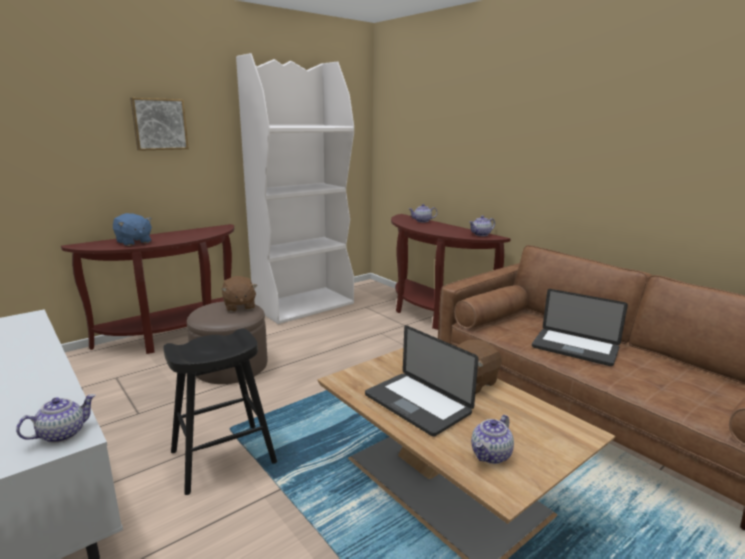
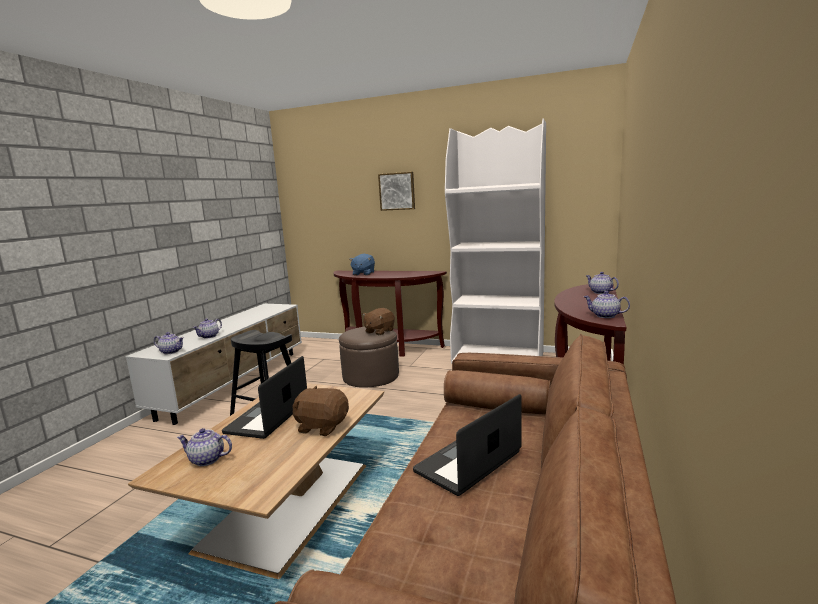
camera: 60 degrees right, 5 degrees down
laptop [532,289,628,366] -> laptop turned 45 degrees clockwise [413,394,522,496]
none -> teapot [193,318,222,338]

